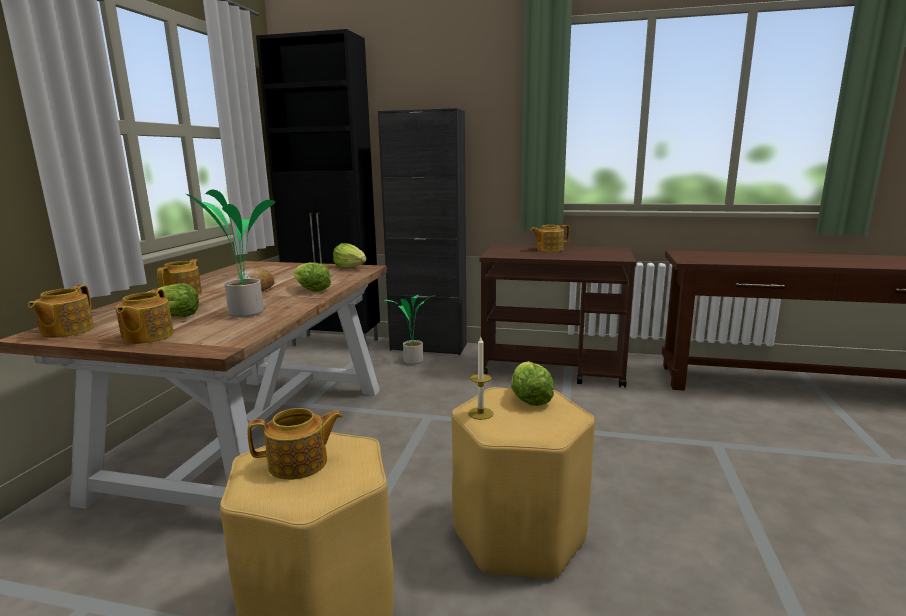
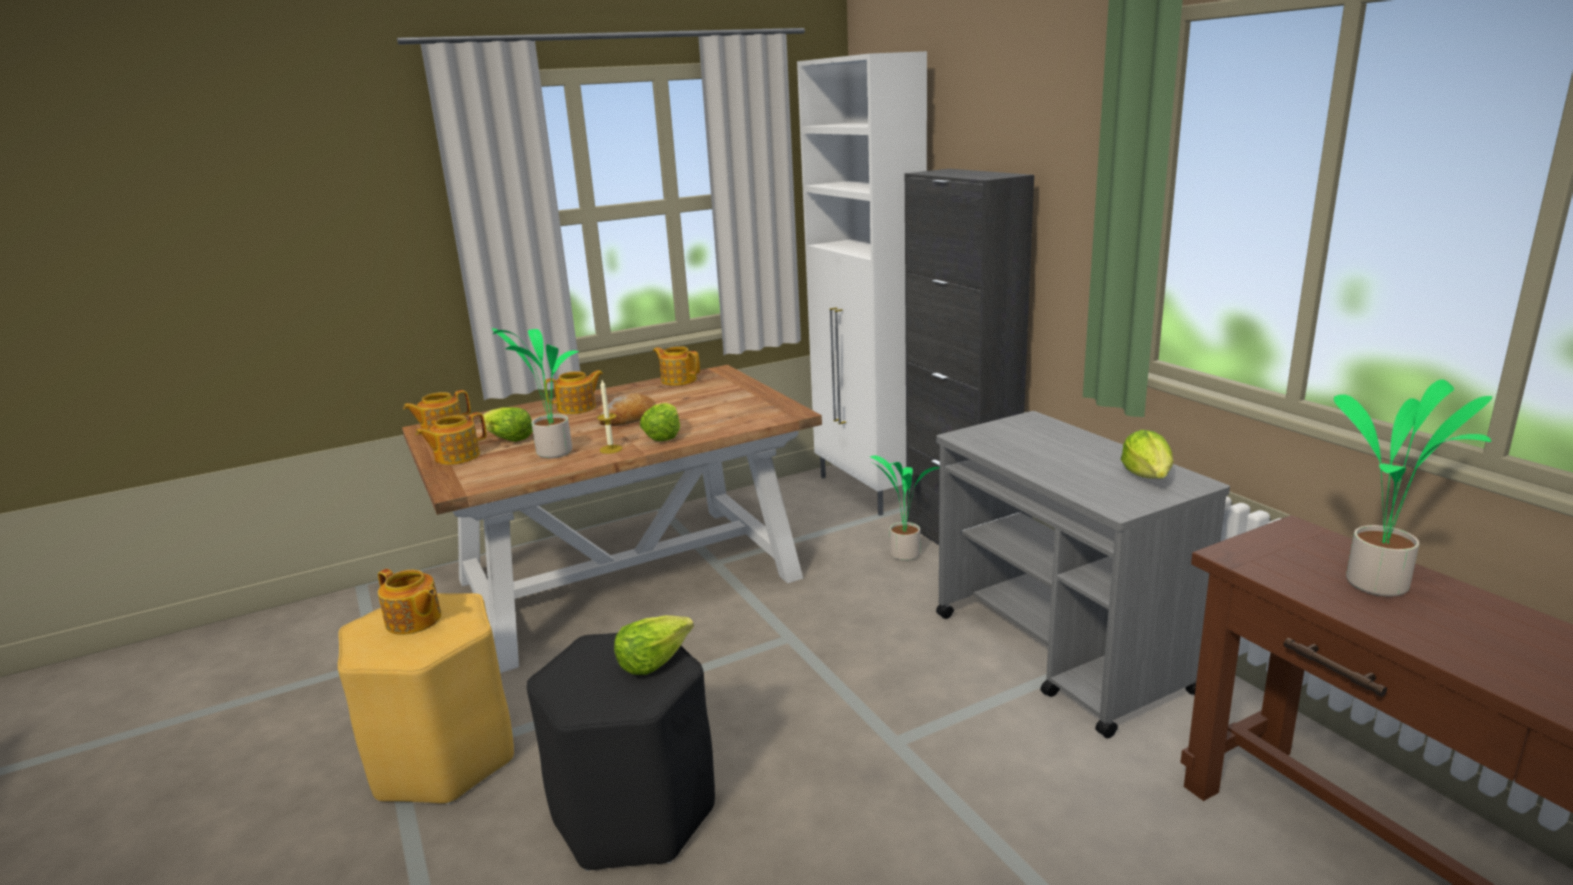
camera: 50 degrees right, 5 degrees up
black cabinet [256,29,380,346] -> white cabinet [797,51,927,516]
lettuce [333,243,366,268] -> lettuce moved to [1121,430,1173,479]
yellow stool [451,387,595,579] -> black stool [527,633,715,871]
candle [468,337,494,420] -> candle moved to [597,380,623,454]
brown cart [480,245,637,388] -> grey cart [936,411,1230,739]
teapot [531,225,570,252] -> teapot moved to [653,346,700,386]
none -> potted plant [1334,380,1492,597]

